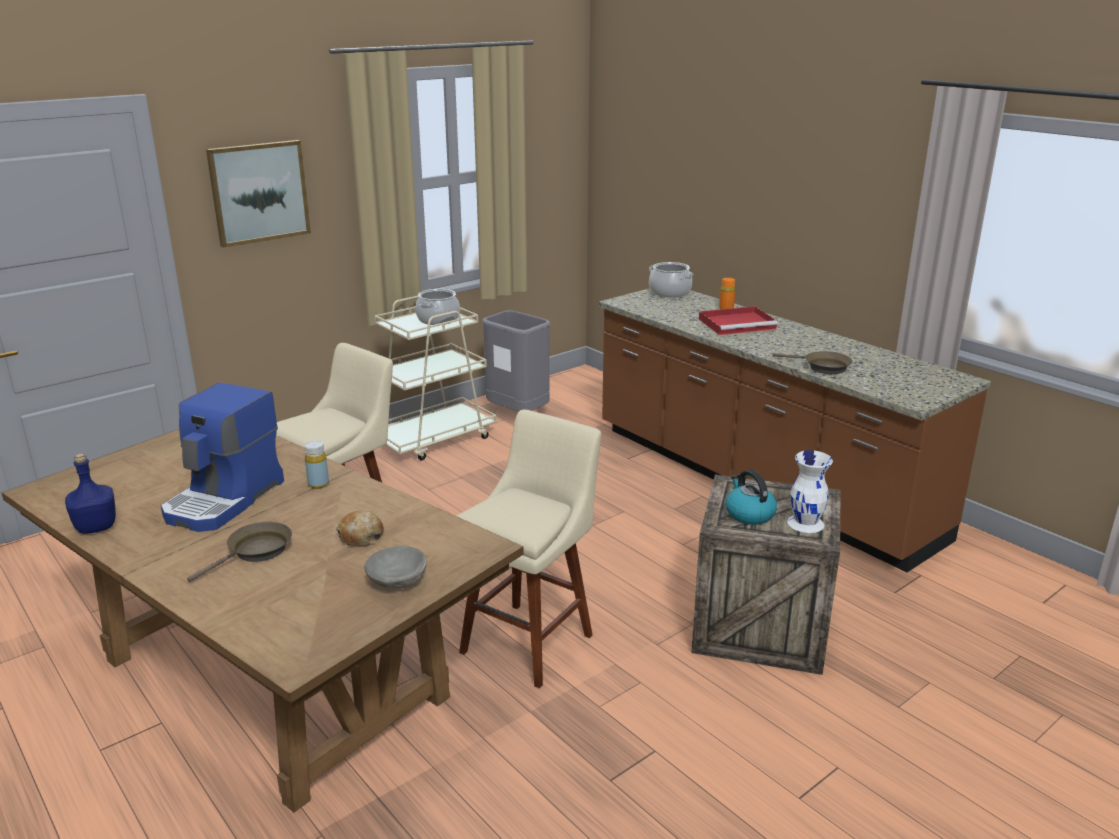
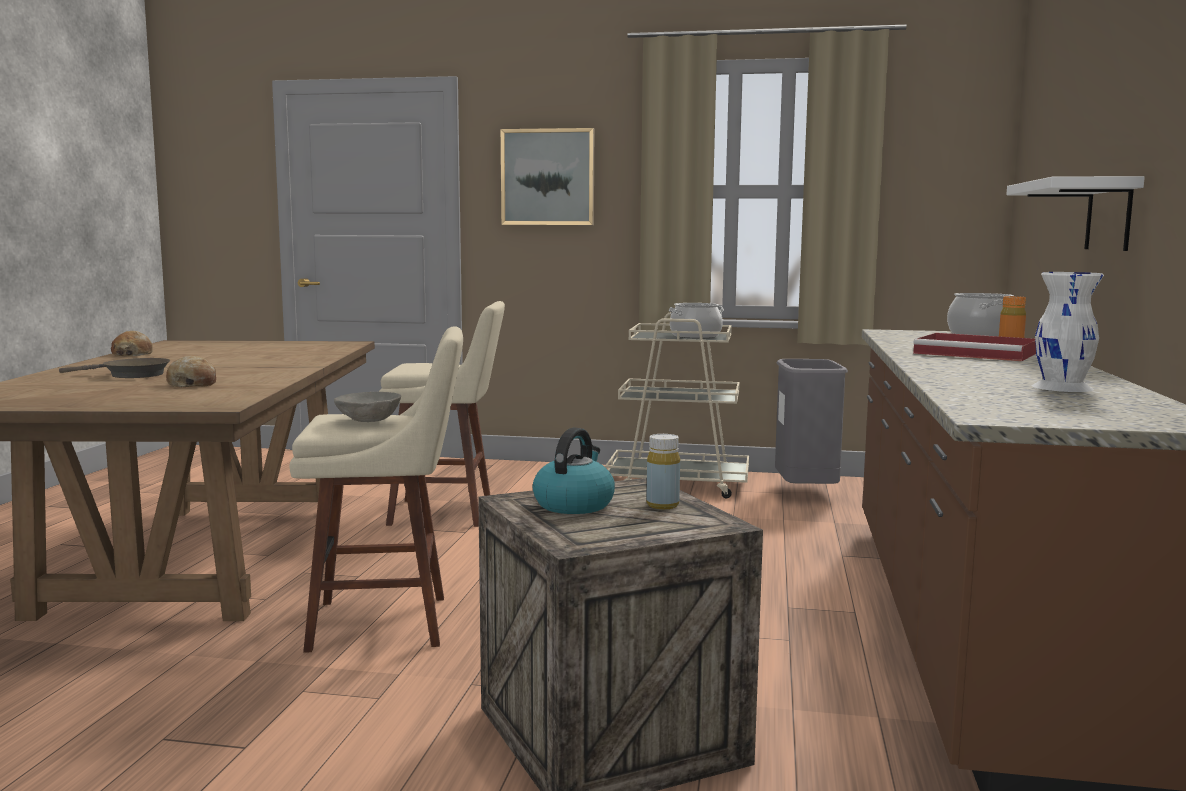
camera: 50 degrees right, 15 degrees down
blue bottle [65,454,116,534] -> bread [111,331,153,356]
coffee machine [161,383,284,532] -> none
yellow bottle [305,441,329,489] -> yellow bottle moved to [646,434,680,509]
grey bowl [364,546,427,589] -> grey bowl moved to [334,392,401,422]
brown frying pan [773,351,852,374] -> none
white vase [787,450,833,533] -> white vase moved to [1032,272,1104,392]
none -> white shelf [1006,176,1145,251]

